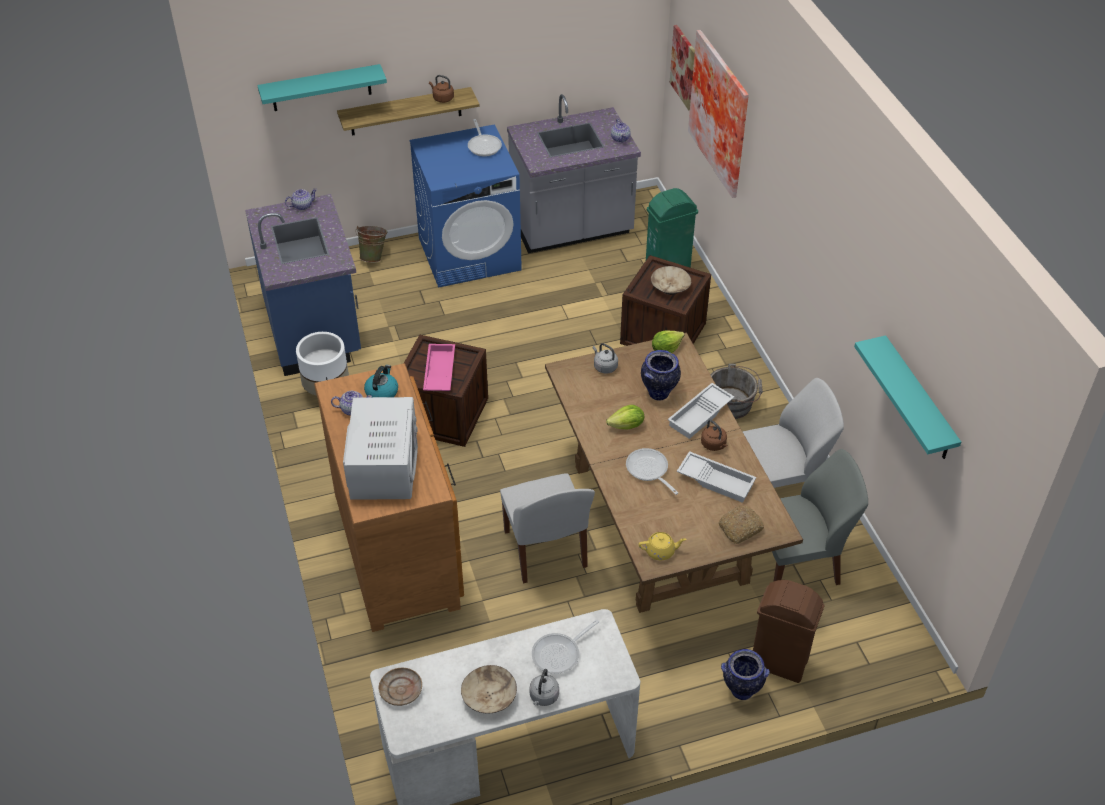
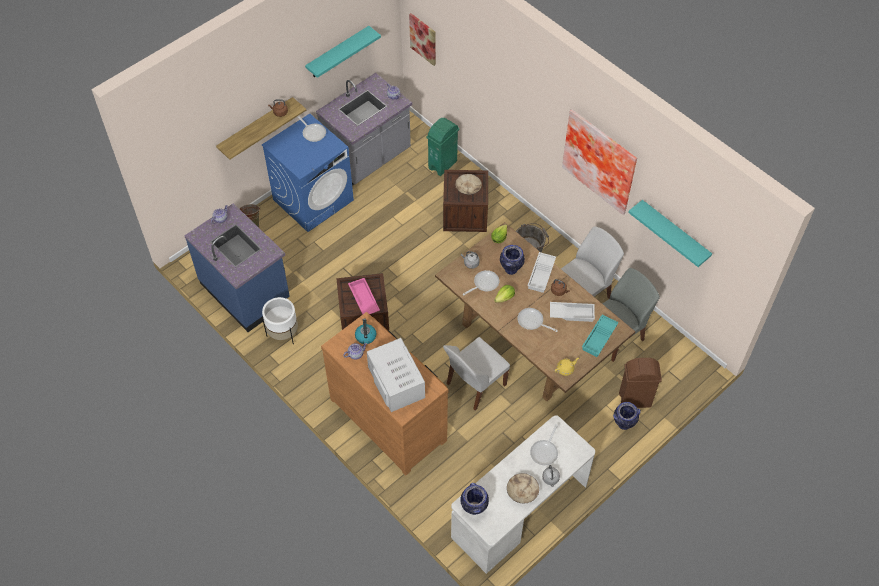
camera: 25 degrees left, 10 degrees up
turquoise shelf [257,64,387,111] -> turquoise shelf moved to [305,26,381,78]
beige plate [378,668,422,706] -> vase [460,483,489,515]
white chair [500,473,595,584] -> white chair turned 90 degrees clockwise [443,337,510,410]
picture [688,30,749,198] -> picture moved to [562,109,637,215]
bread [719,505,764,544] -> turquoise tray [582,314,619,357]
none -> frying pan [463,270,499,295]

